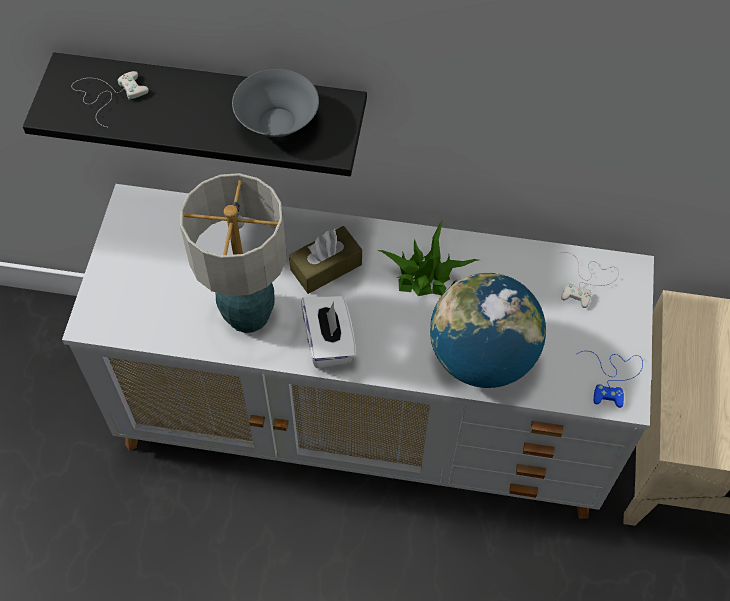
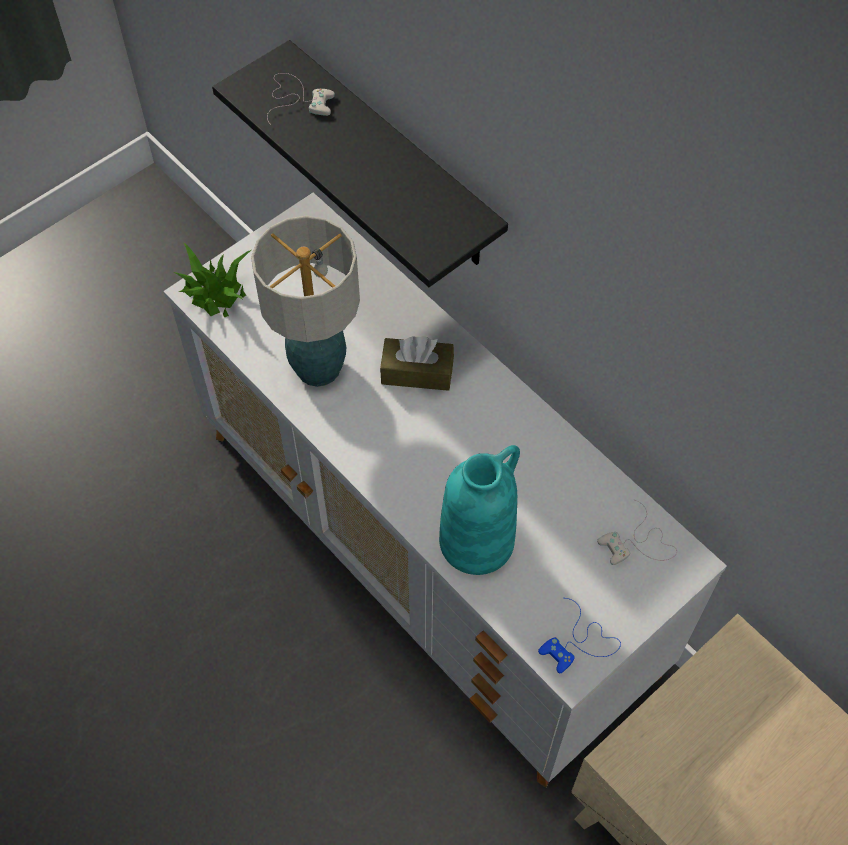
camera: 40 degrees right, 0 degrees up
grey bowl [232,69,319,137] -> none
white tissue box [301,296,356,368] -> none
potted plant [378,220,479,296] -> potted plant moved to [174,243,251,317]
globe [430,273,546,388] -> turquoise vase [439,445,520,575]

